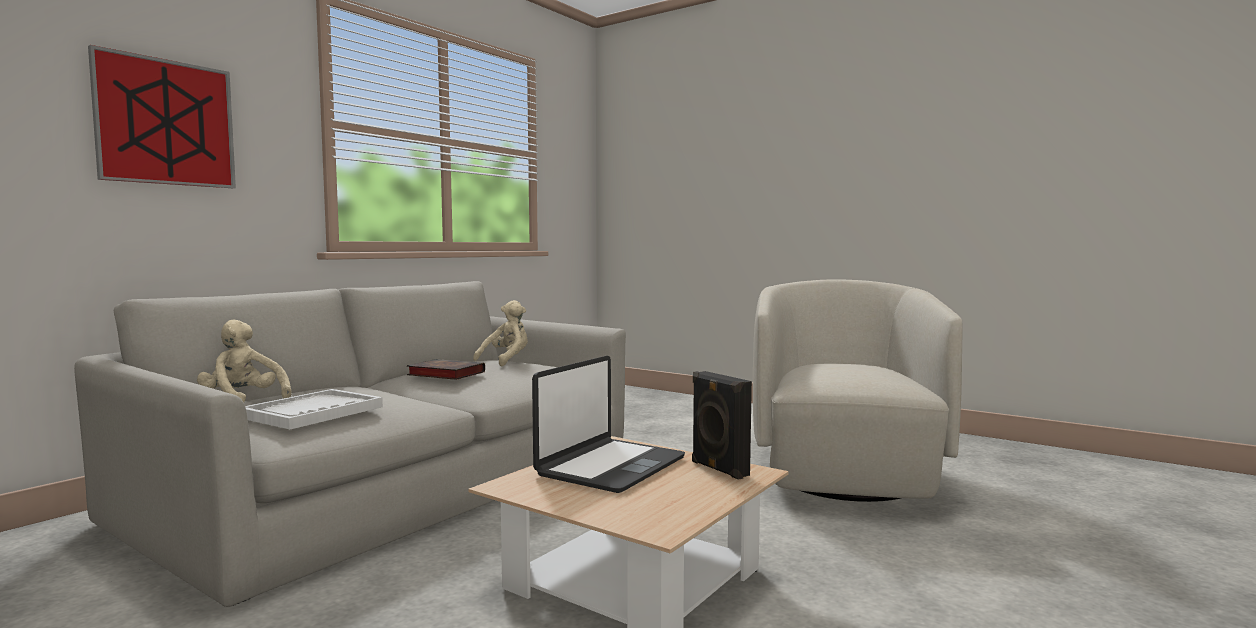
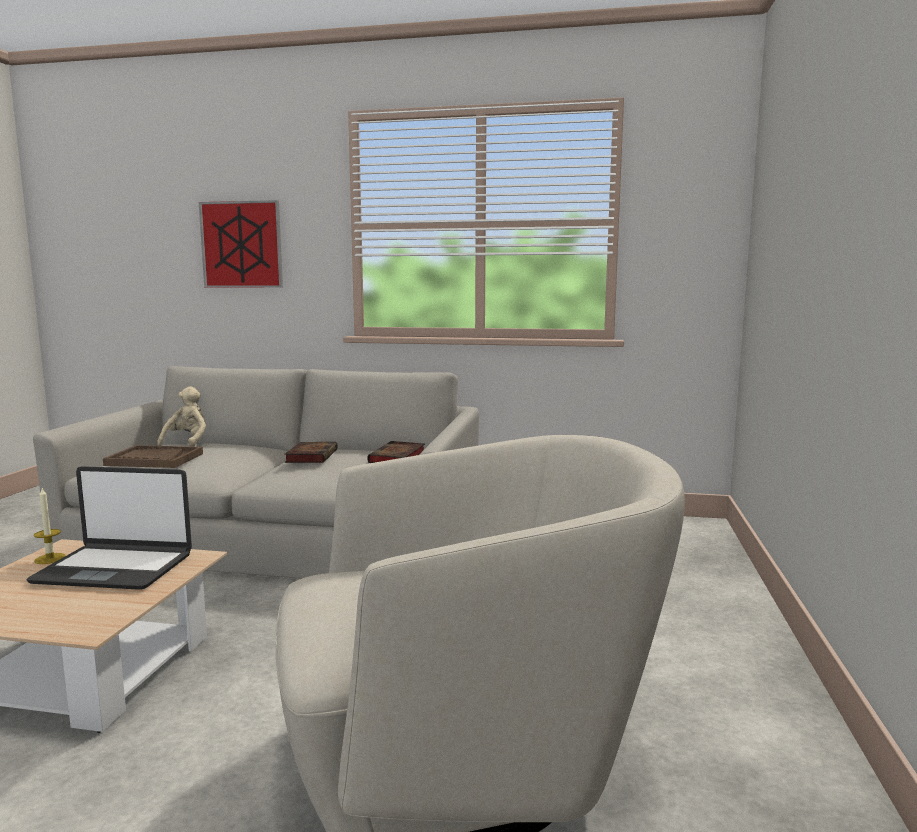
camera: 65 degrees right, 5 degrees up
white tray [245,389,383,430] -> brown tray [103,445,203,468]
beige plush toy [473,300,528,366] -> book [368,441,425,463]
black speaker [692,371,752,480] -> none
none -> candle [34,488,66,564]

